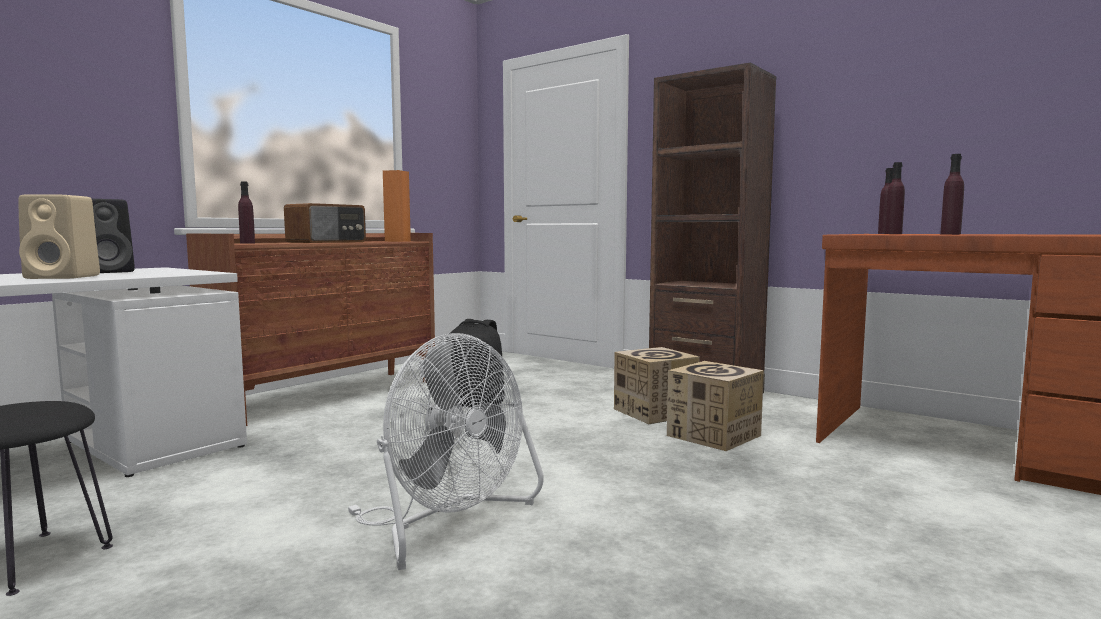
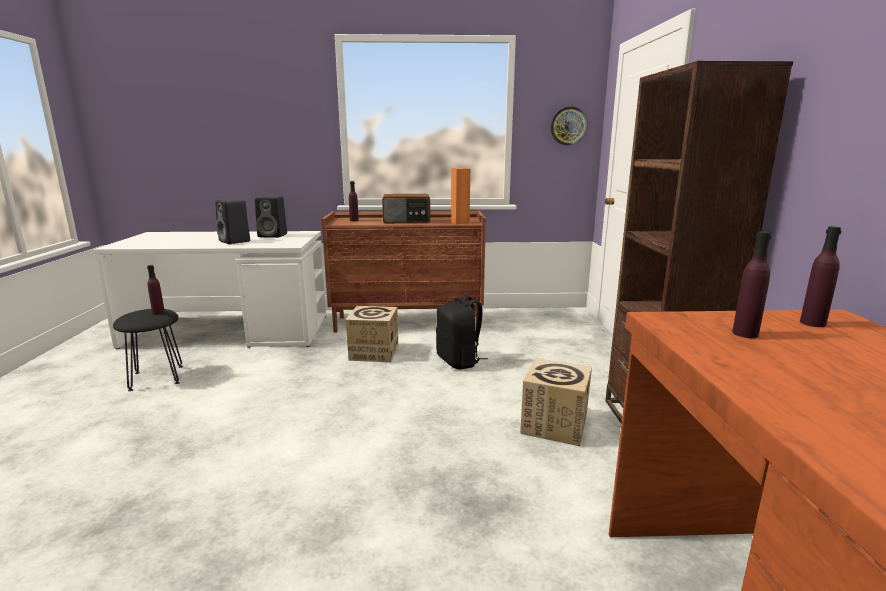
camera: 50 degrees right, 10 degrees up
beige speaker [18,194,100,279] -> black speaker [215,199,250,244]
white fan [348,333,544,570] -> none
cardboard box [667,361,764,451] -> cardboard box moved to [345,306,398,362]
purple bottle [940,154,964,235] -> purple bottle moved to [147,265,165,315]
none -> wall clock [550,107,588,145]

